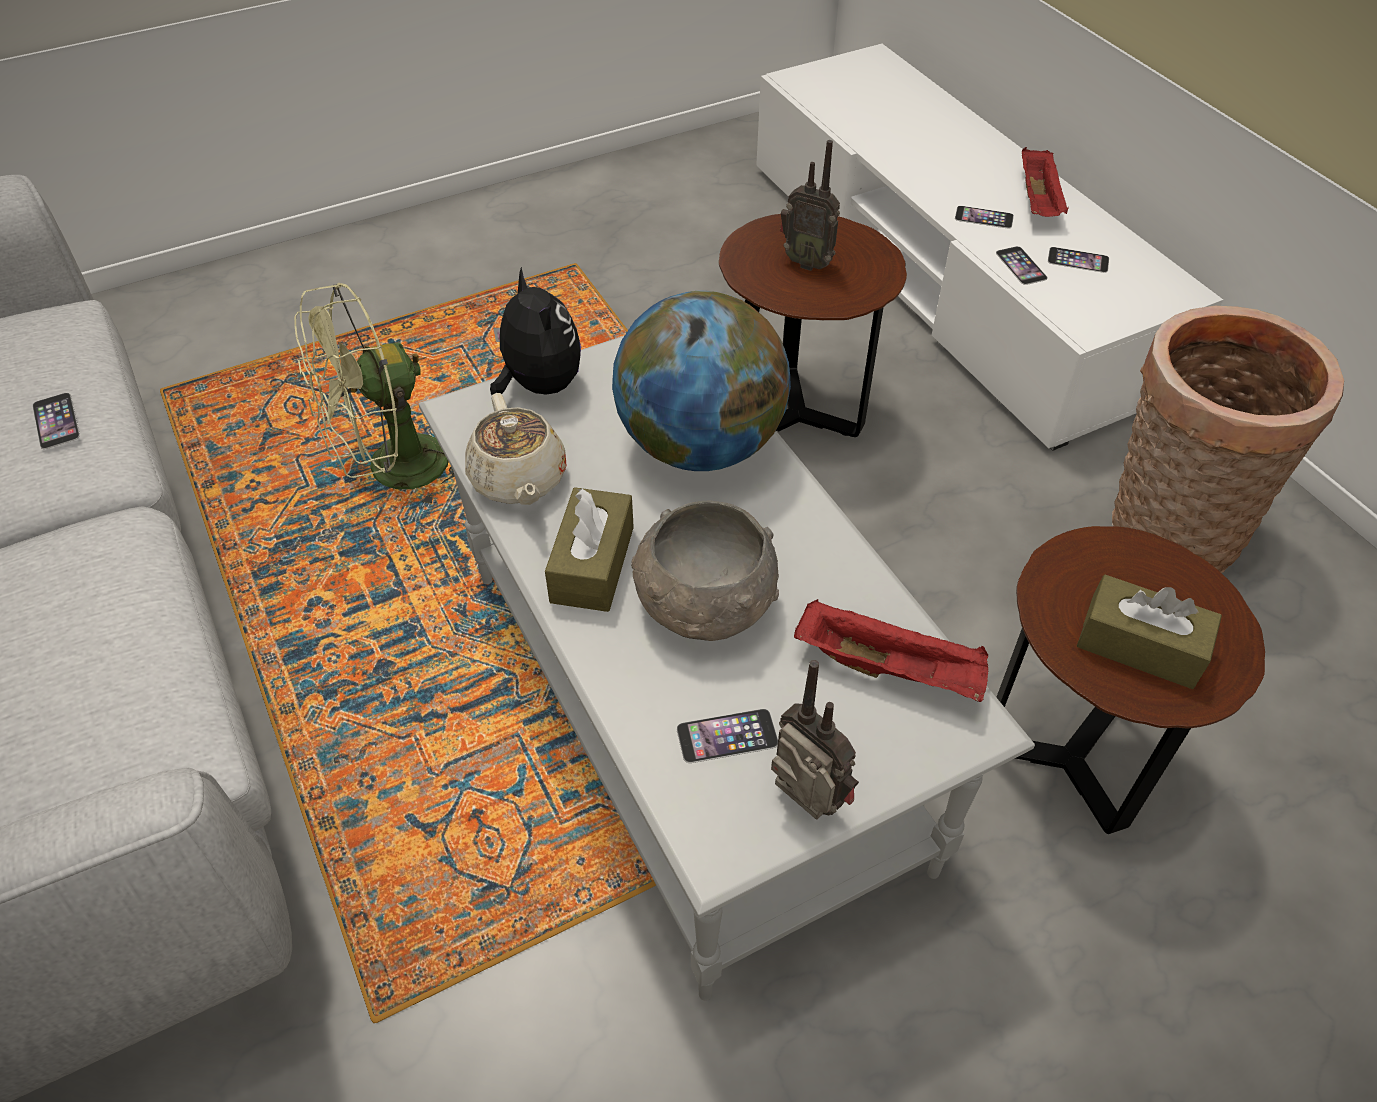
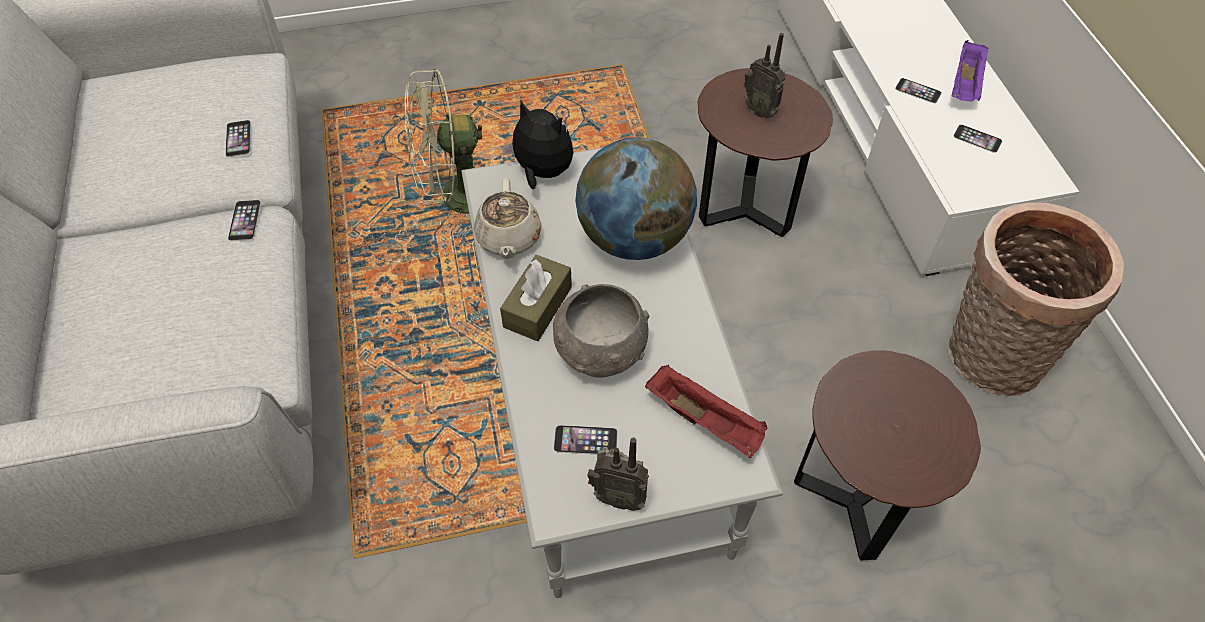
camera: 15 degrees right, 5 degrees up
plush toy [490,267,581,395] -> plush toy turned 45 degrees counterclockwise [501,101,574,189]
radio [771,660,859,820] -> radio turned 135 degrees clockwise [587,437,649,511]
phone [996,246,1048,285] -> phone moved to [228,200,261,241]
red tray [1022,147,1069,217] -> purple tray [952,40,988,101]
brown tissue box [1077,575,1222,689] -> none

